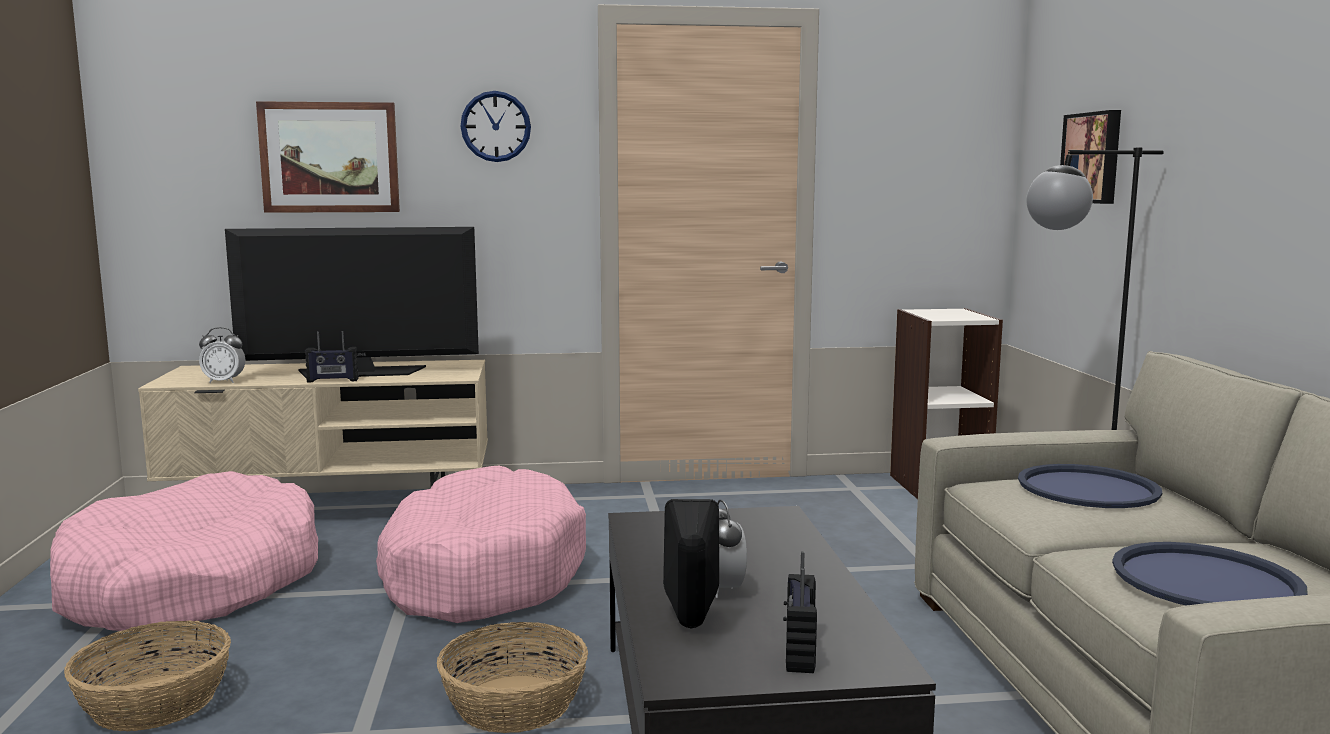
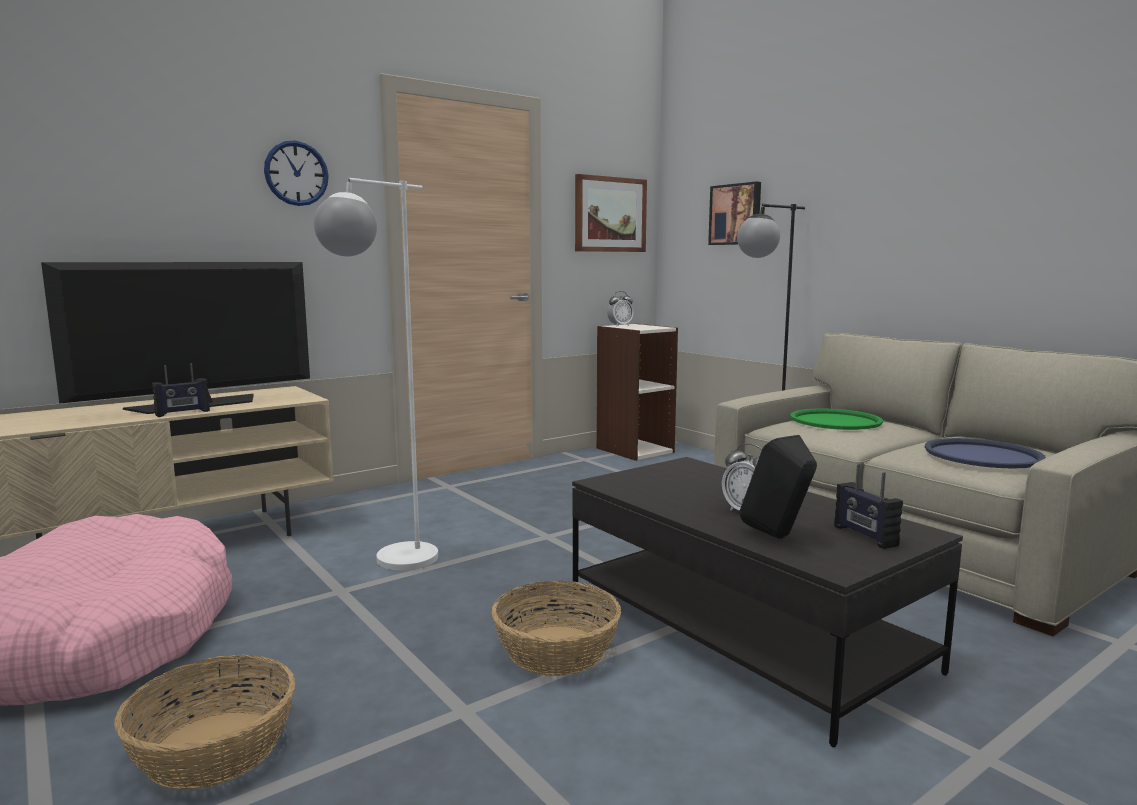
camera: 30 degrees left, 0 degrees up
alarm clock [199,327,245,383] -> alarm clock moved to [607,291,634,327]
picture [256,101,400,213] -> picture moved to [575,174,647,252]
pink dog bed [376,466,586,623] -> white floor lamp [314,178,438,571]
blue tray [1018,464,1162,508] -> green tray [790,409,883,430]

